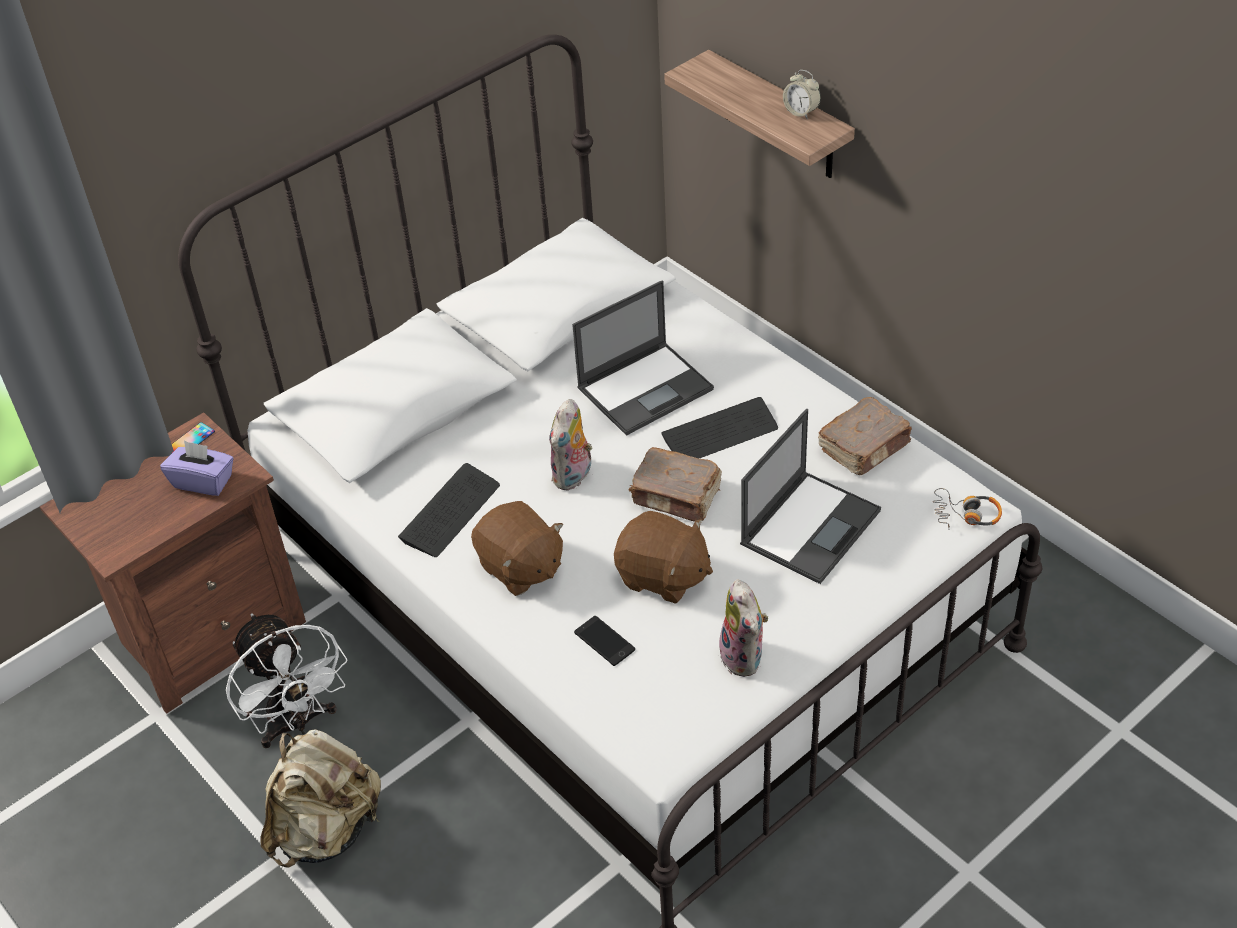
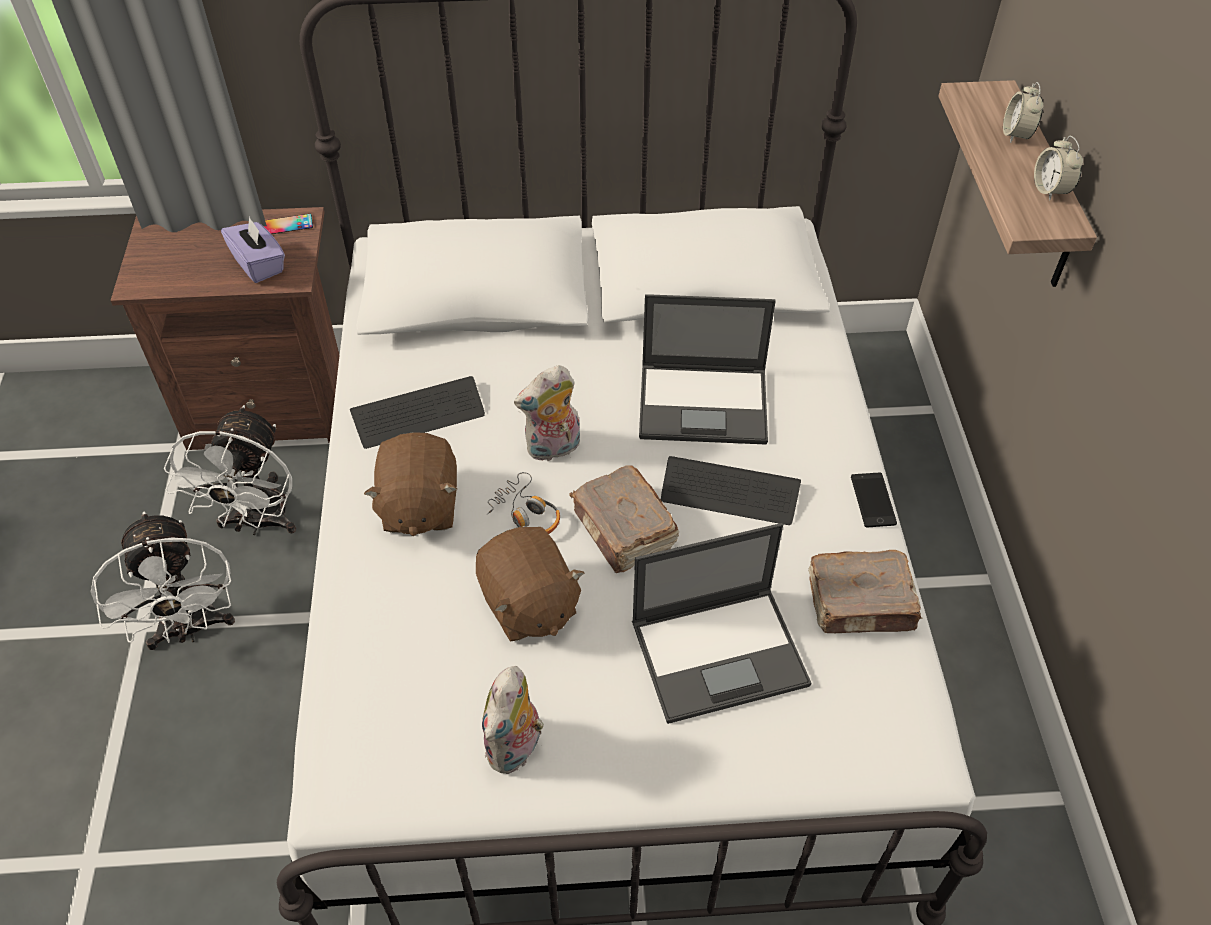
camera: 35 degrees right, 5 degrees up
beige backpack [260,729,381,867] -> white fan [91,512,235,650]
phone [574,616,635,666] -> phone moved to [851,473,897,527]
headphones [933,488,1002,529] -> headphones moved to [486,472,560,534]
none -> alarm clock [1003,82,1043,143]

